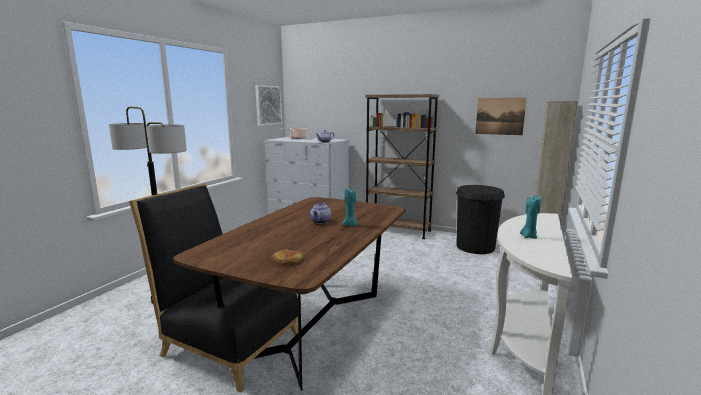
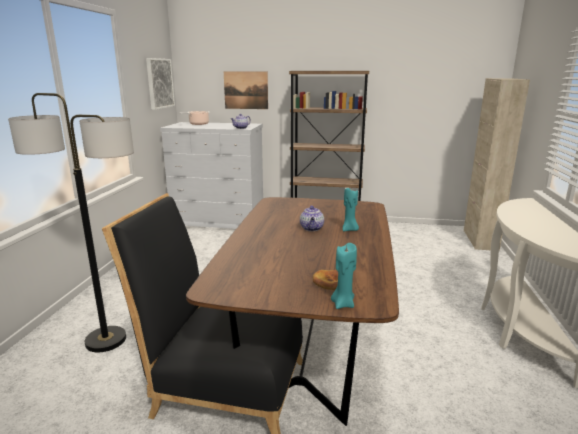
camera: 15 degrees left, 5 degrees up
black trash can [456,185,505,254] -> none
picture [475,98,527,135] -> picture moved to [224,71,268,109]
turquoise candle [520,195,541,239] -> turquoise candle moved to [331,243,357,309]

